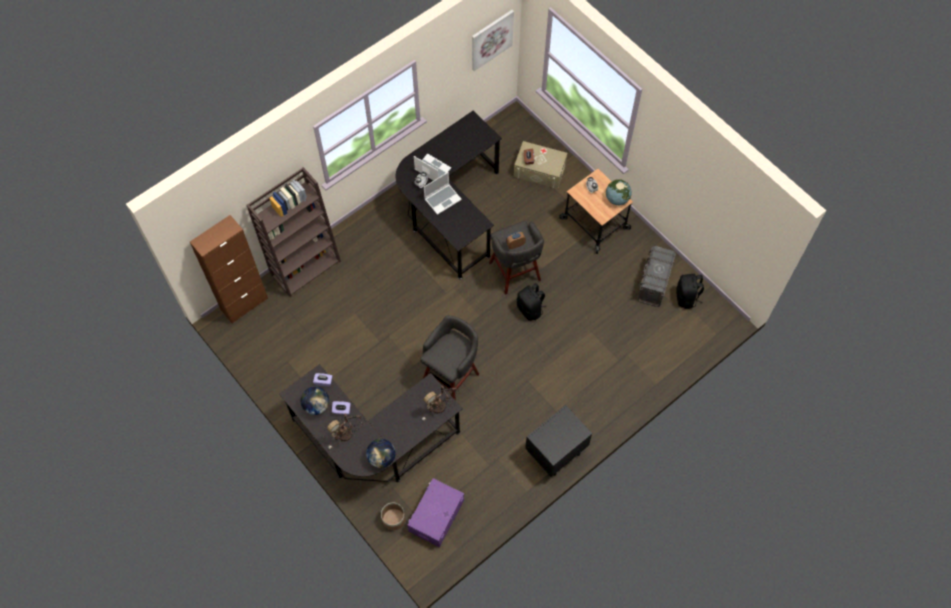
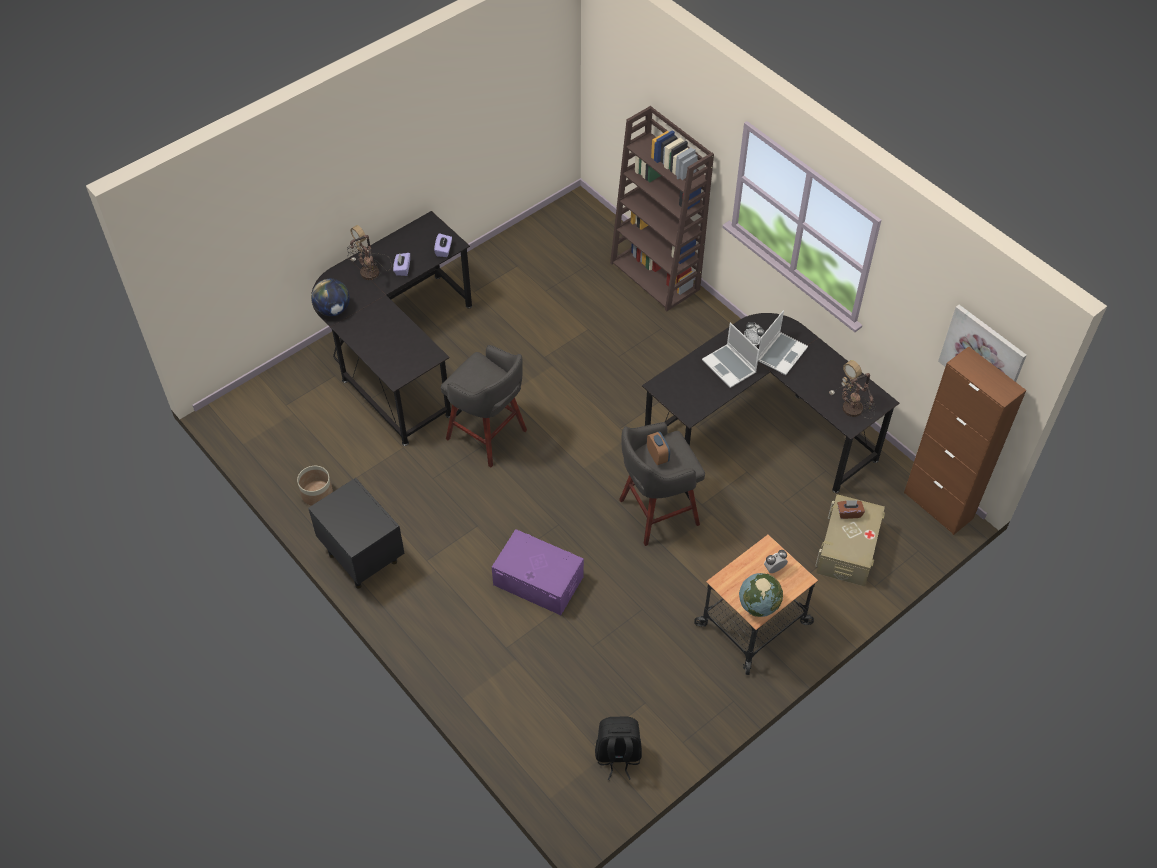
camera: 90 degrees right, 10 degrees down
brown cabinet [190,215,268,324] -> brown cabinet moved to [904,347,1026,535]
globe [301,387,329,415] -> none
planter [381,503,405,530] -> planter moved to [297,466,333,506]
purple storage box [407,478,464,547] -> purple storage box moved to [492,529,584,615]
table lamp [417,385,460,421] -> table lamp moved to [829,360,875,418]
black backpack [517,283,546,321] -> none
grey storage box [637,246,676,307] -> none

